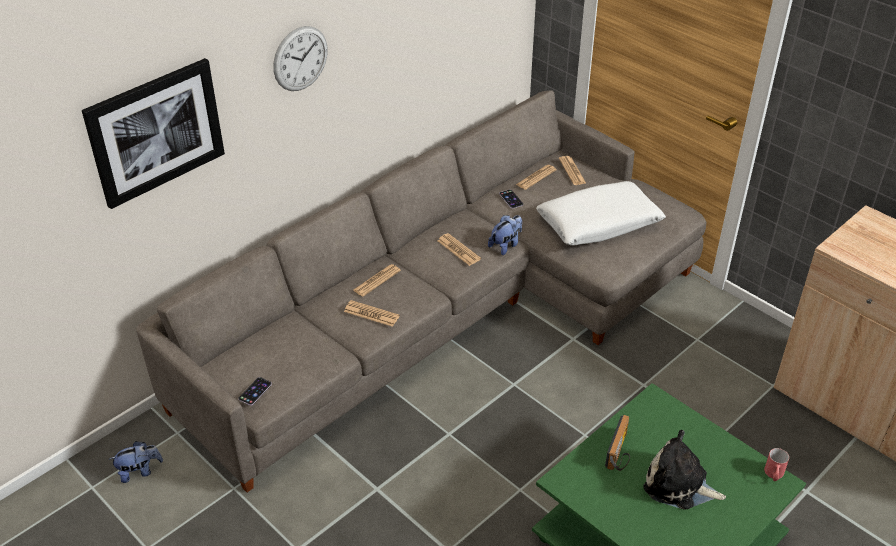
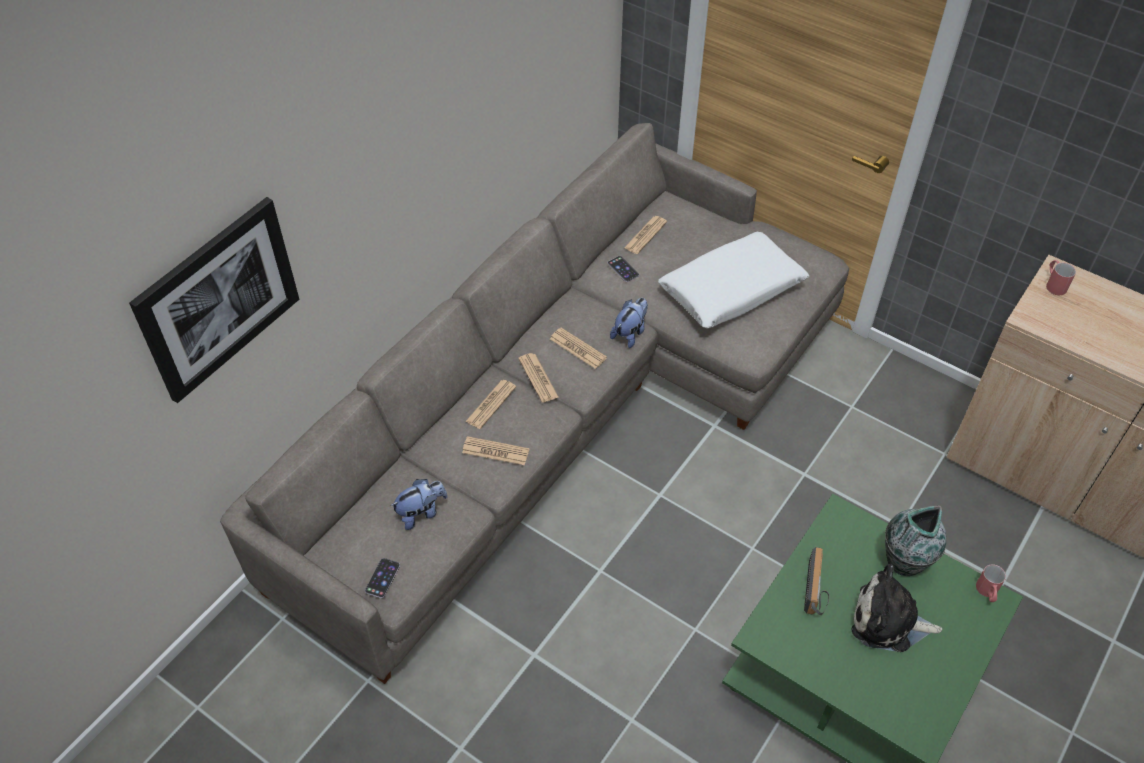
camera: 10 degrees left, 10 degrees up
plush toy [110,441,163,483] -> plush toy moved to [390,479,447,530]
wall clock [273,26,328,91] -> none
newspaper [559,156,587,185] -> newspaper moved to [518,353,558,403]
none -> vase [885,506,946,576]
none -> red mug [1046,260,1076,295]

